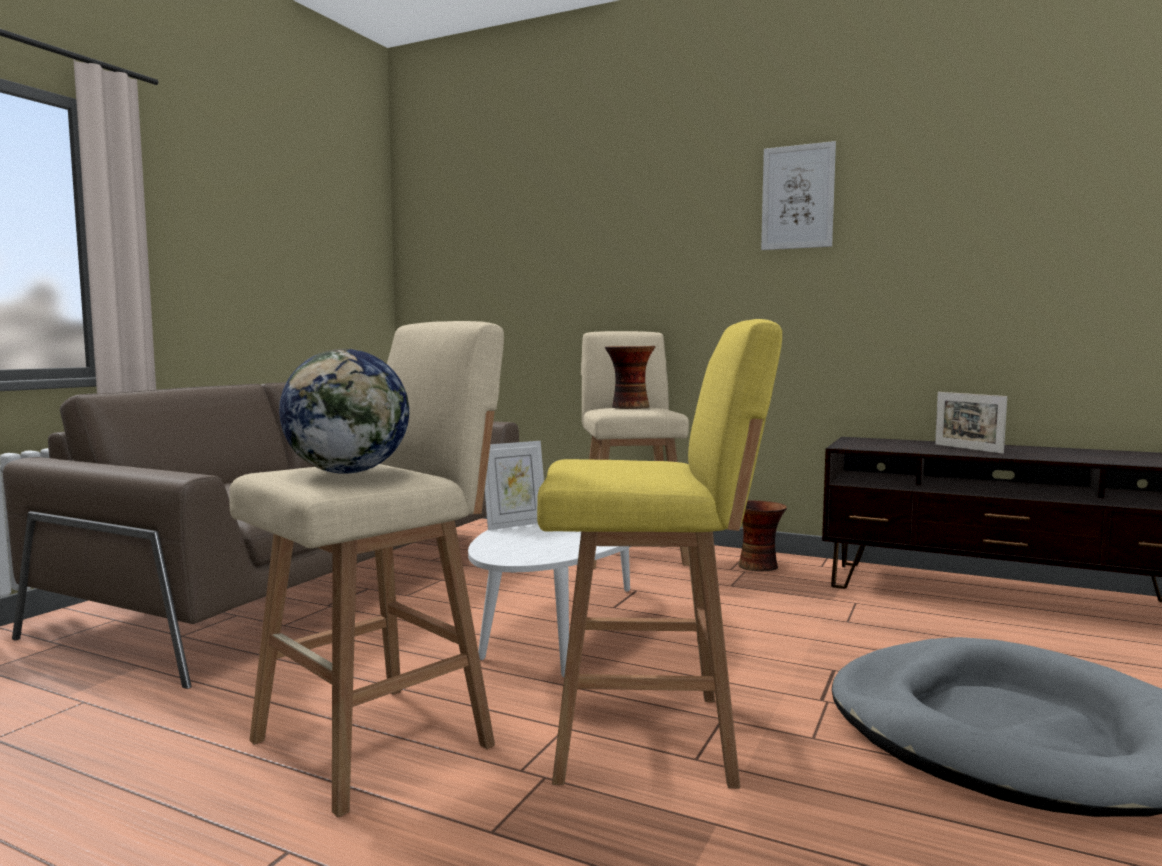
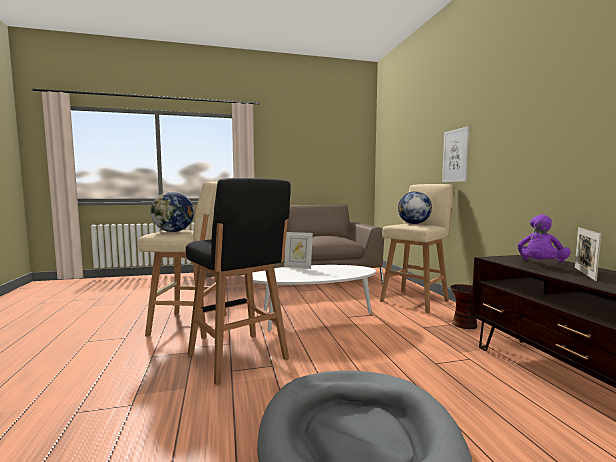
camera: 50 degrees right, 0 degrees up
yellow stool [537,319,782,789] -> black stool [186,178,291,385]
vase [605,346,655,409] -> globe [398,191,432,224]
picture [761,141,836,250] -> picture moved to [442,126,469,182]
none -> purple plush toy [518,215,571,263]

